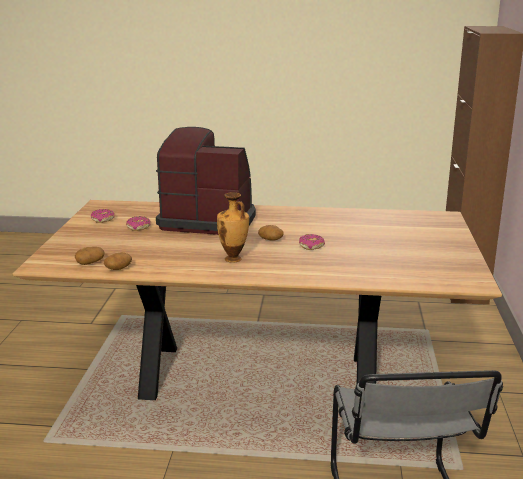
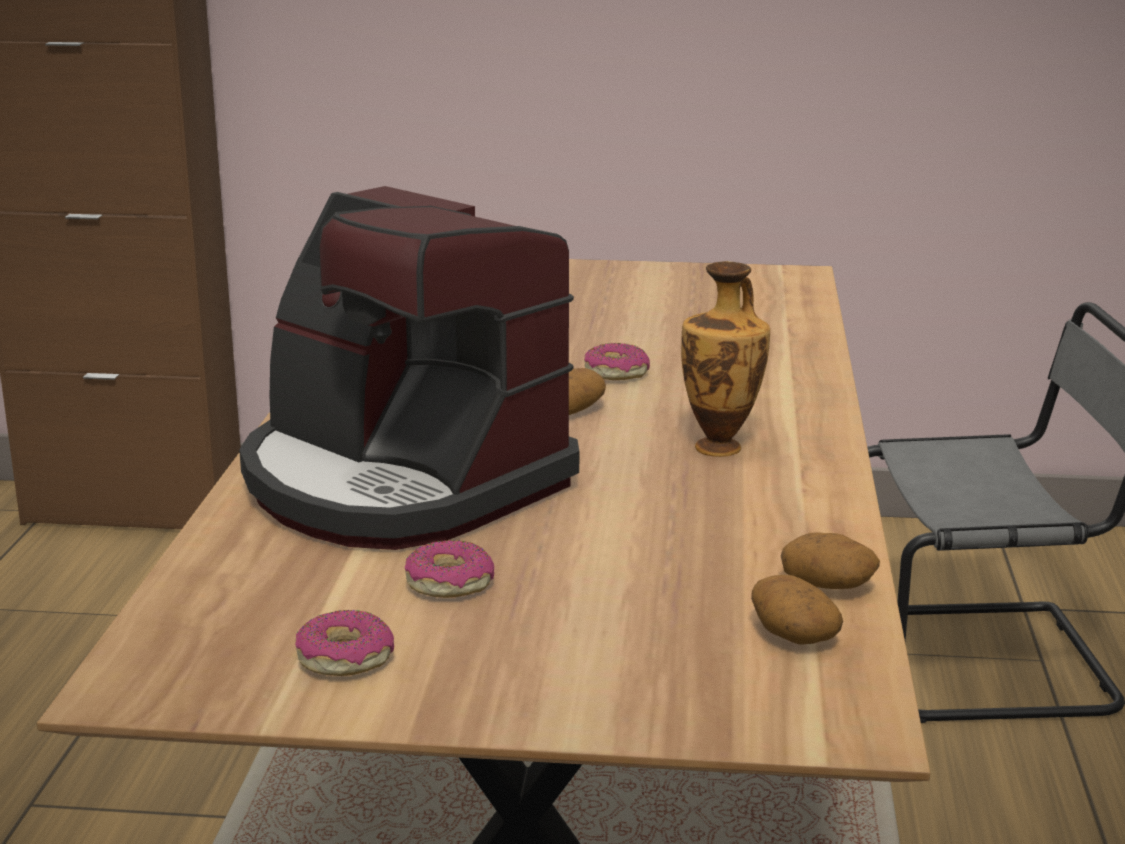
camera: 90 degrees left, 0 degrees up
coffee machine [156,127,256,235] -> coffee machine turned 60 degrees counterclockwise [239,186,579,550]

